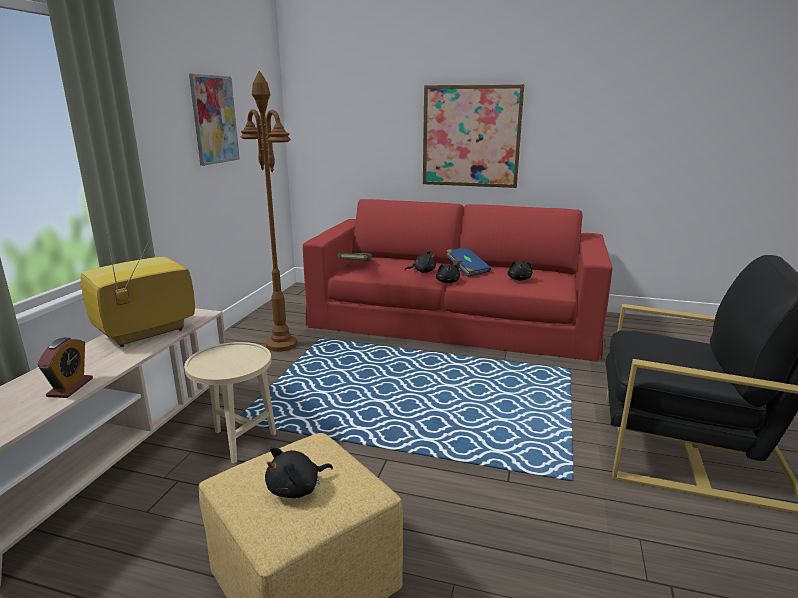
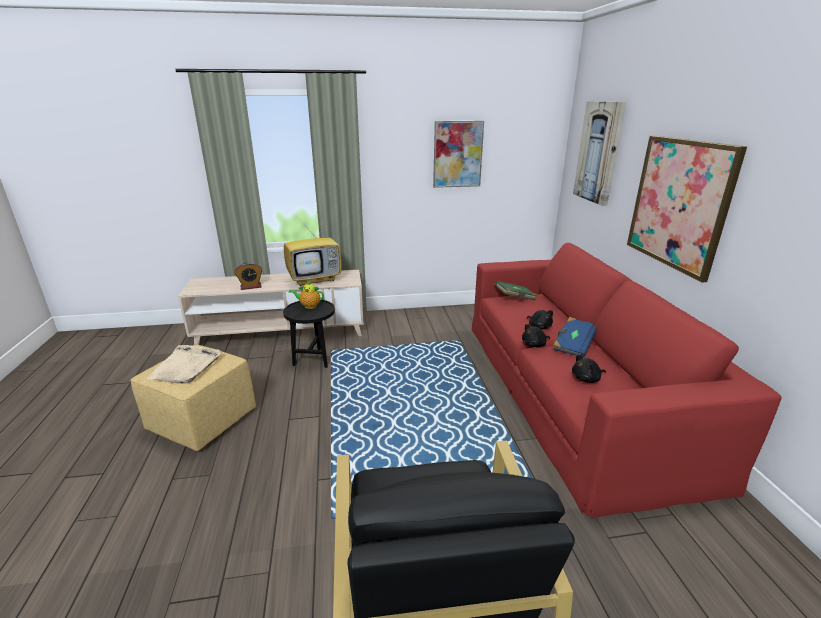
camera: 65 degrees right, 5 degrees up
television [81,232,195,347] -> television turned 135 degrees clockwise [284,212,342,286]
beige side table [184,342,276,464] -> black side table [283,300,335,368]
brown floor lamp [241,71,297,352] -> none
black plush toy [265,447,333,498] -> beige tray [146,345,221,384]
none -> teapot [289,281,324,309]
none -> picture [573,101,626,206]

